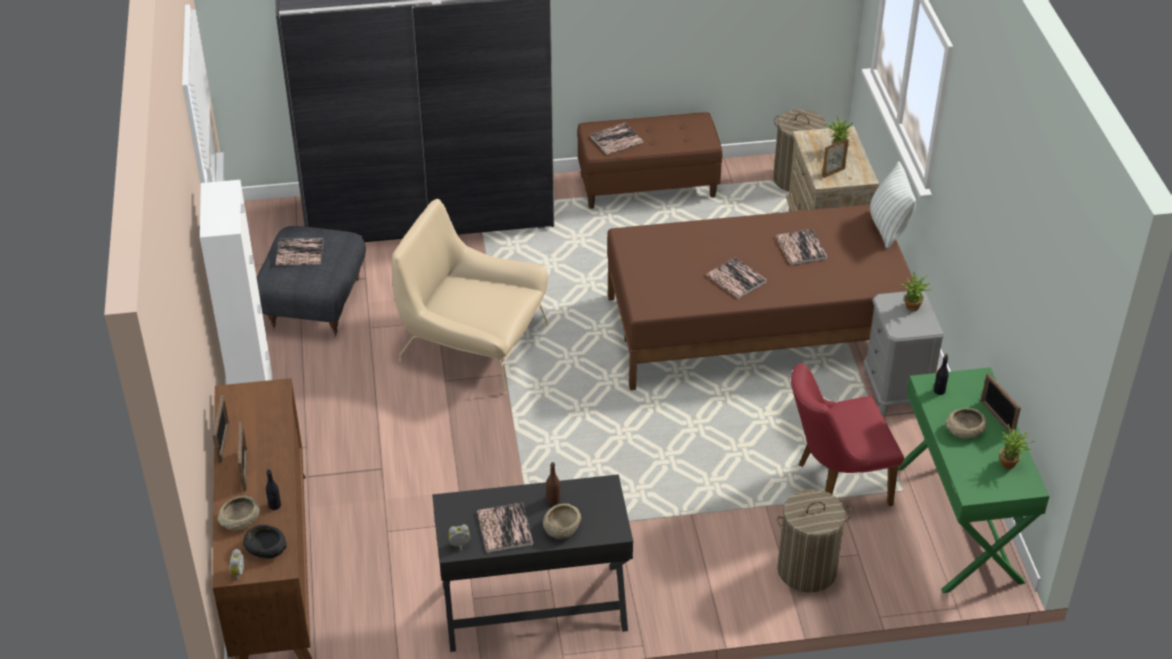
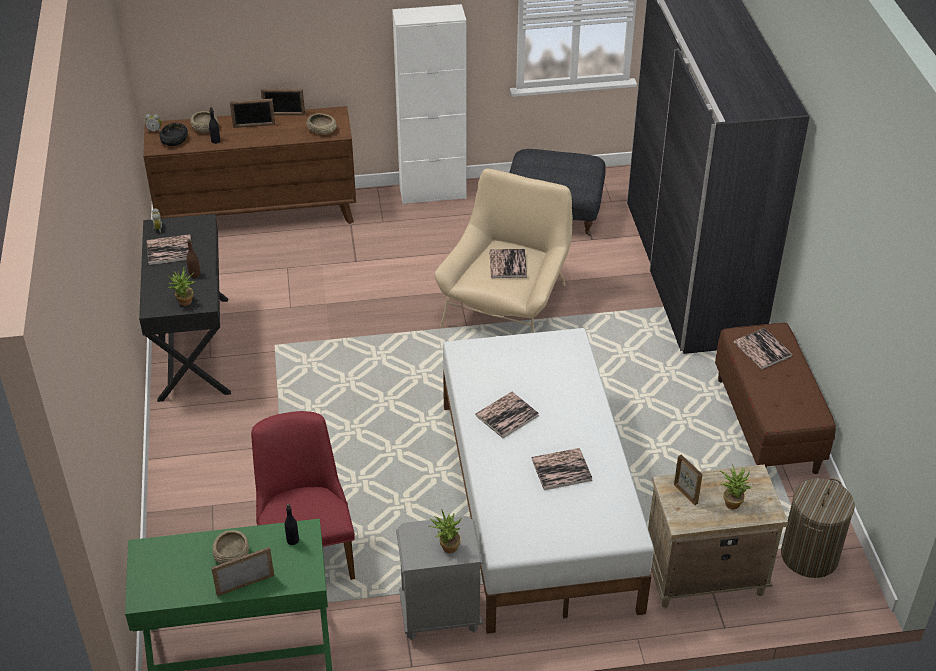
camera: 90 degrees right, 0 degrees up
book [276,238,324,265] -> book moved to [489,249,527,278]
beige bowl [543,504,581,539] -> beige bowl moved to [306,113,337,135]
brown bed [607,204,913,390] -> white bed [443,328,654,634]
laundry basket [777,489,852,592] -> none
pillow [870,161,916,249] -> none
potted plant [999,424,1033,469] -> potted plant moved to [168,267,196,306]

